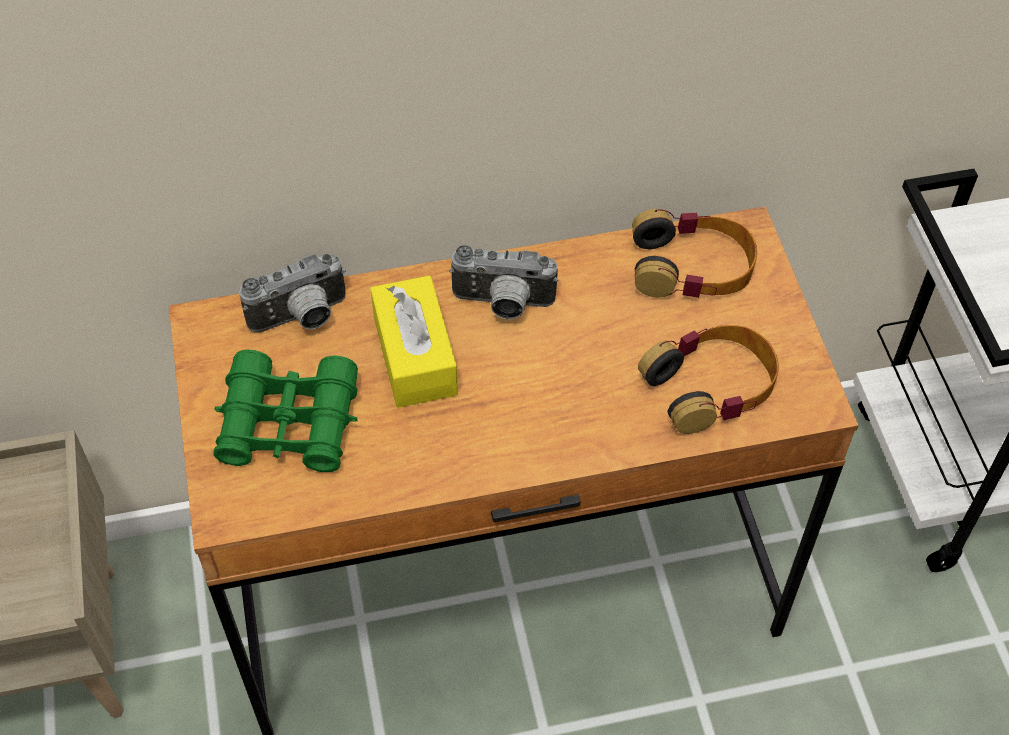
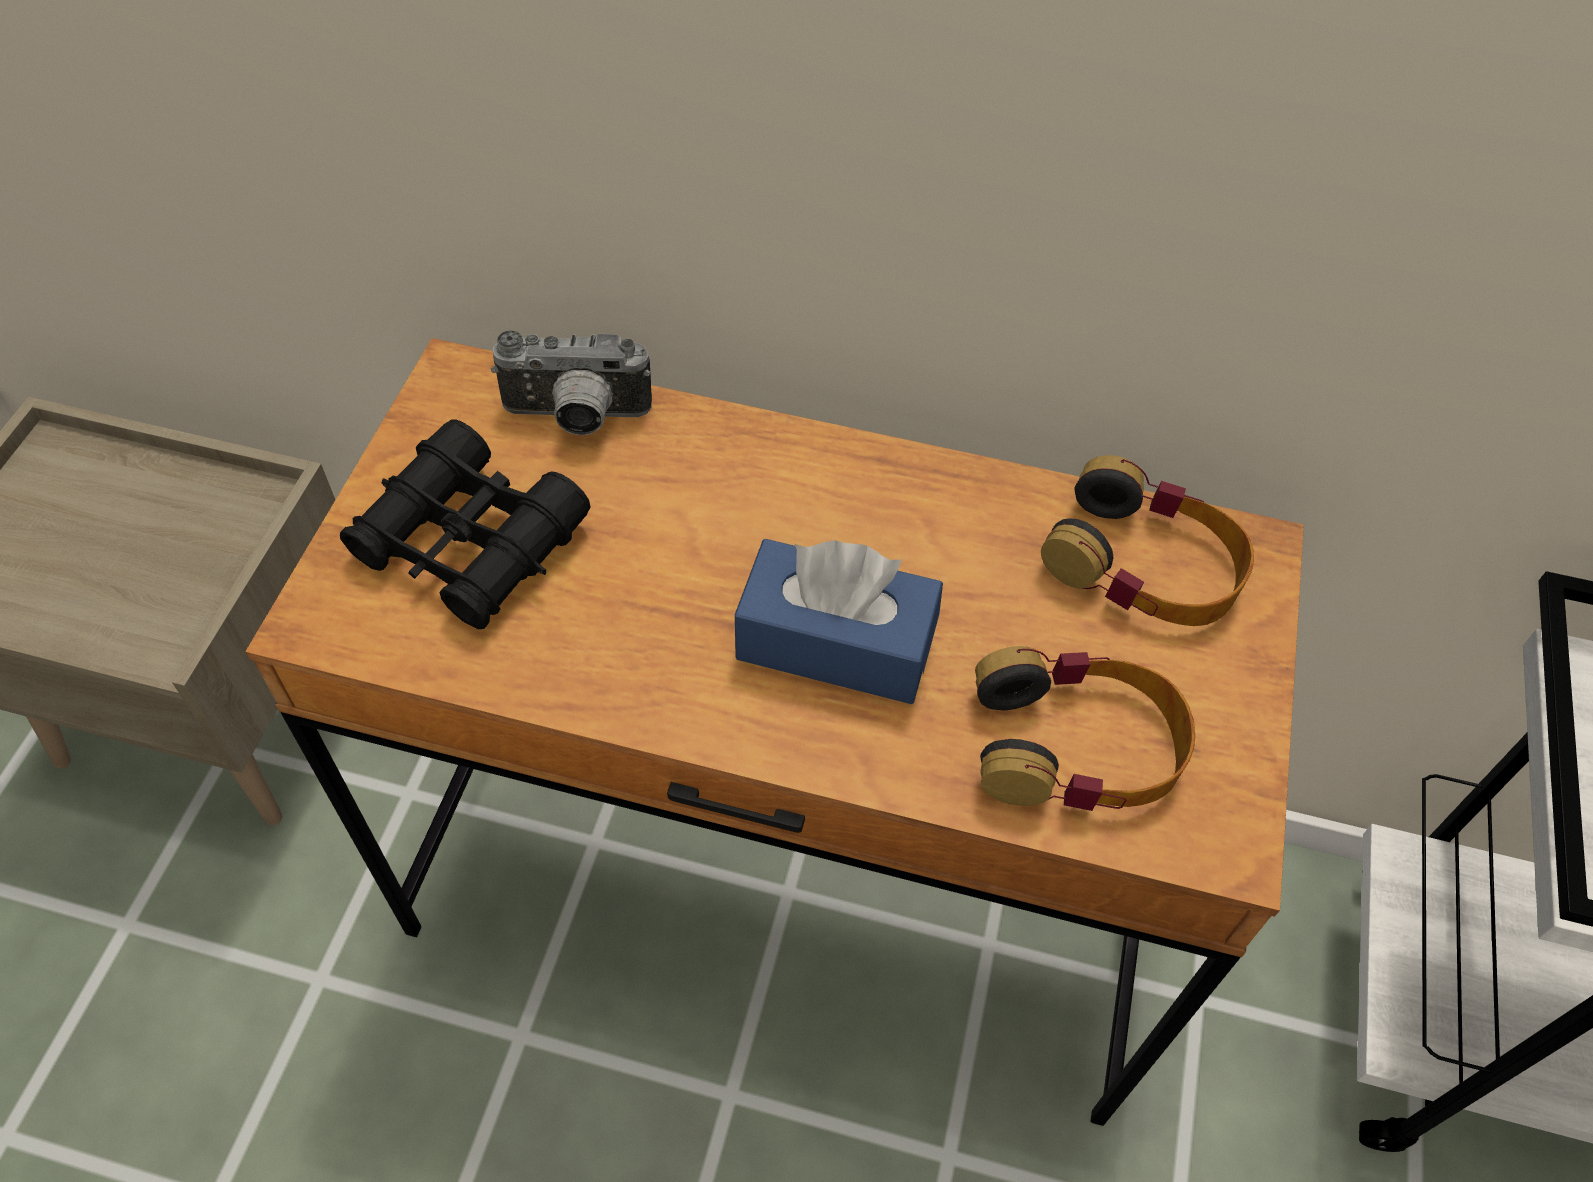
camera: 25 degrees right, 0 degrees up
green binoculars [214,350,358,472] -> black binoculars [340,420,590,629]
yellow tissue box [370,276,458,408] -> none
camera [449,245,558,319] -> none
none -> blue tissue box [735,539,943,704]

